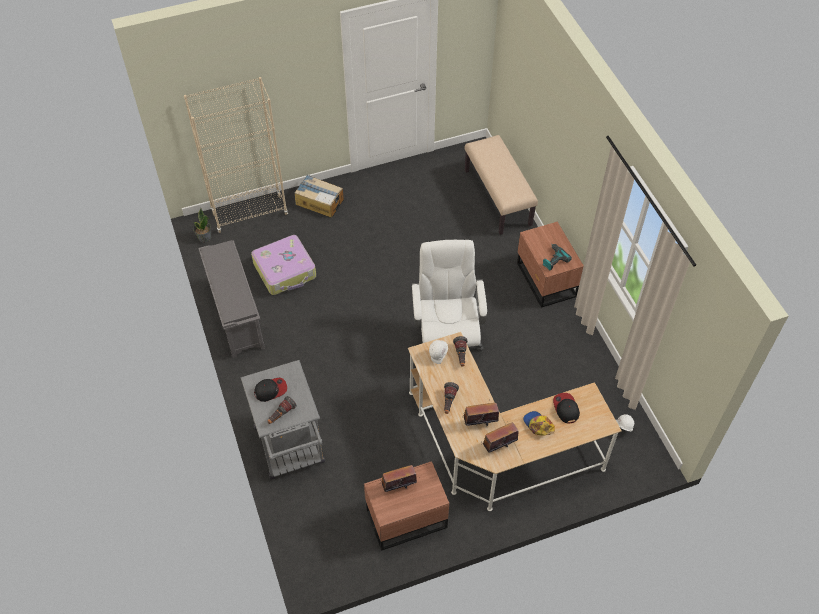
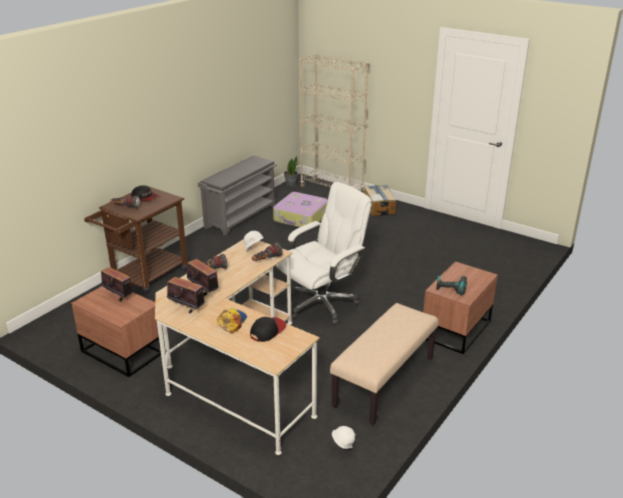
camera: 55 degrees right, 25 degrees down
grey cart [241,360,325,480] -> brown cart [84,186,187,294]
beige bench [465,135,538,235] -> beige bench moved to [330,303,439,425]

